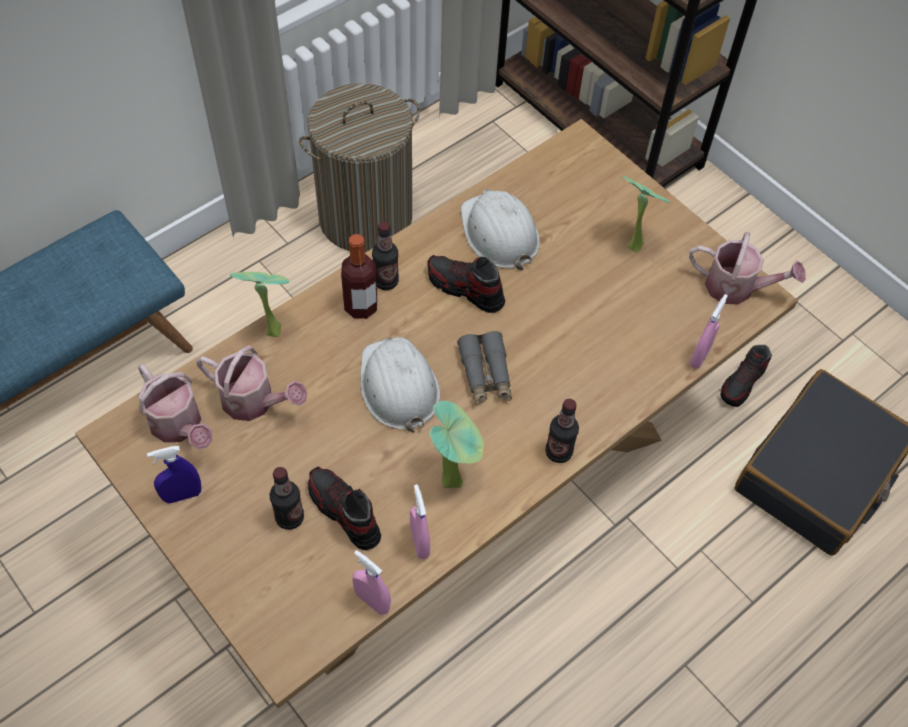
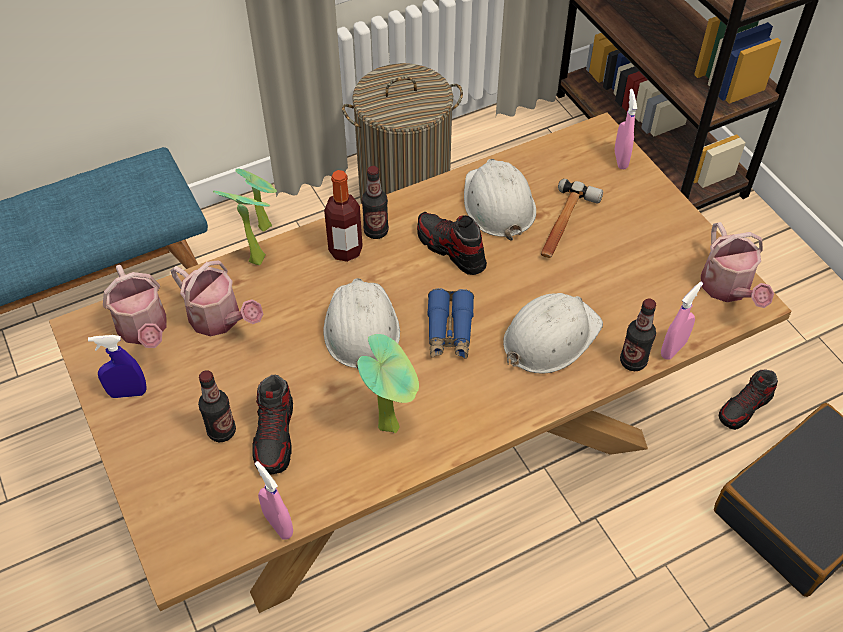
camera: 15 degrees right, 5 degrees down
shoe [308,466,381,550] -> shoe turned 150 degrees counterclockwise [252,375,293,475]
pink spray bottle [410,484,430,559] -> pink spray bottle moved to [615,89,637,169]
grey binoculars [457,331,512,405] -> blue binoculars [427,288,474,359]
bottle [545,399,579,463] -> bottle moved to [620,298,656,371]
potted plant [622,176,671,252] -> potted plant moved to [235,169,277,232]
watering can [689,232,806,305] -> watering can turned 45 degrees clockwise [701,222,774,308]
none -> white hard hat [503,293,603,373]
none -> hammer [541,179,603,258]

